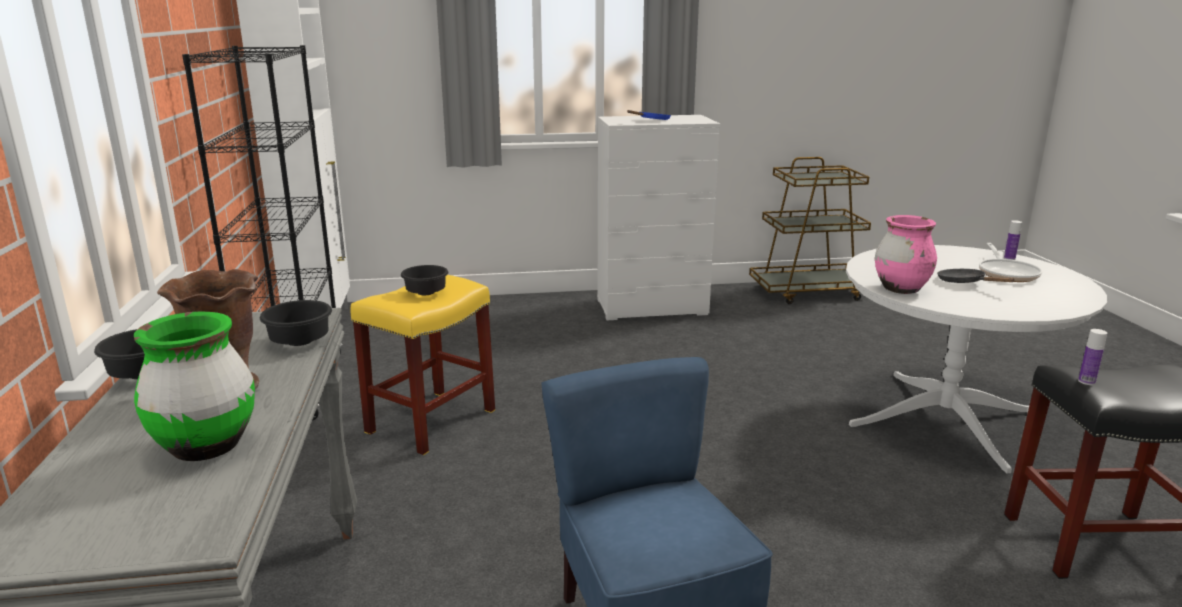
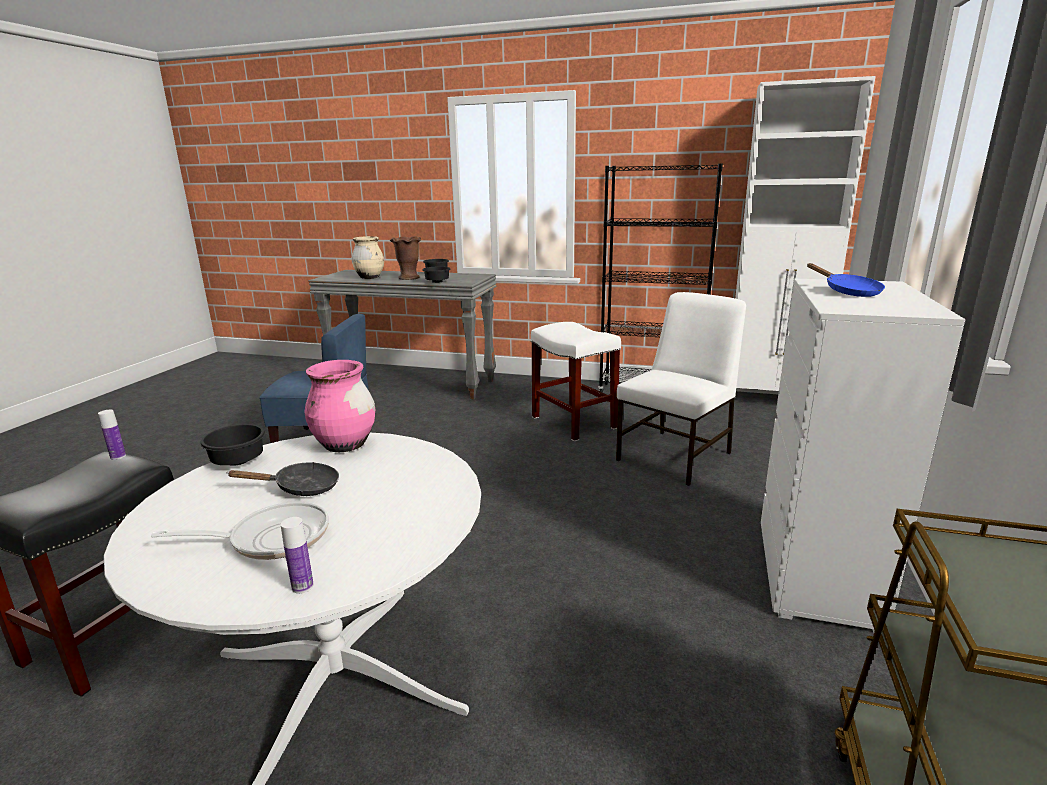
camera: 115 degrees right, 0 degrees up
green vase [134,312,255,461] -> beige vase [352,236,384,279]
yellow stool [350,275,495,455] -> white stool [531,322,621,441]
black bowl [401,265,448,295] -> black bowl moved to [200,424,265,466]
frying pan [979,243,1042,282] -> frying pan turned 135 degrees clockwise [151,502,329,560]
none -> white chair [616,292,746,486]

